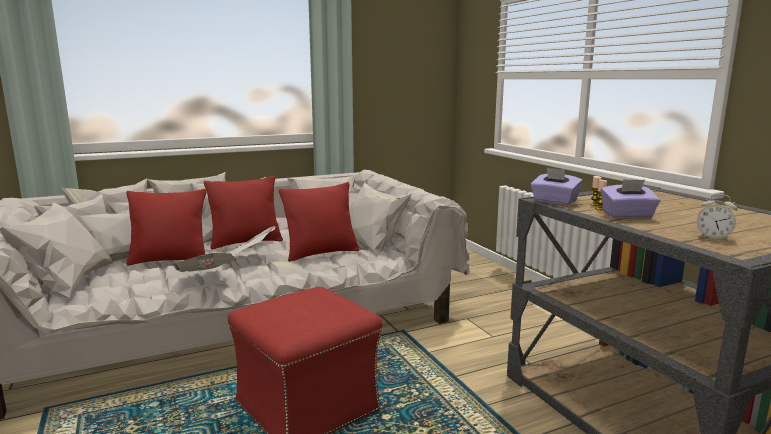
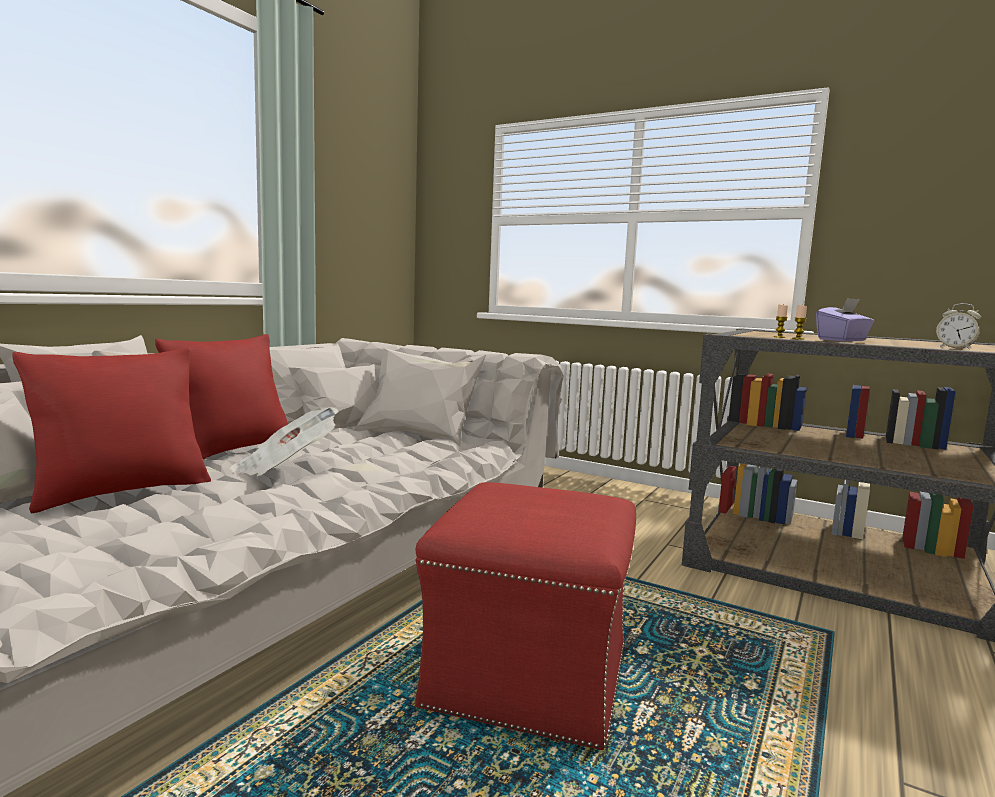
camera: 35 degrees left, 5 degrees down
newspaper [172,253,237,272] -> none
red pillow [279,182,360,262] -> none
purple tissue box [531,167,583,205] -> none
alarm clock [697,194,738,241] -> alarm clock turned 45 degrees clockwise [936,303,981,349]

